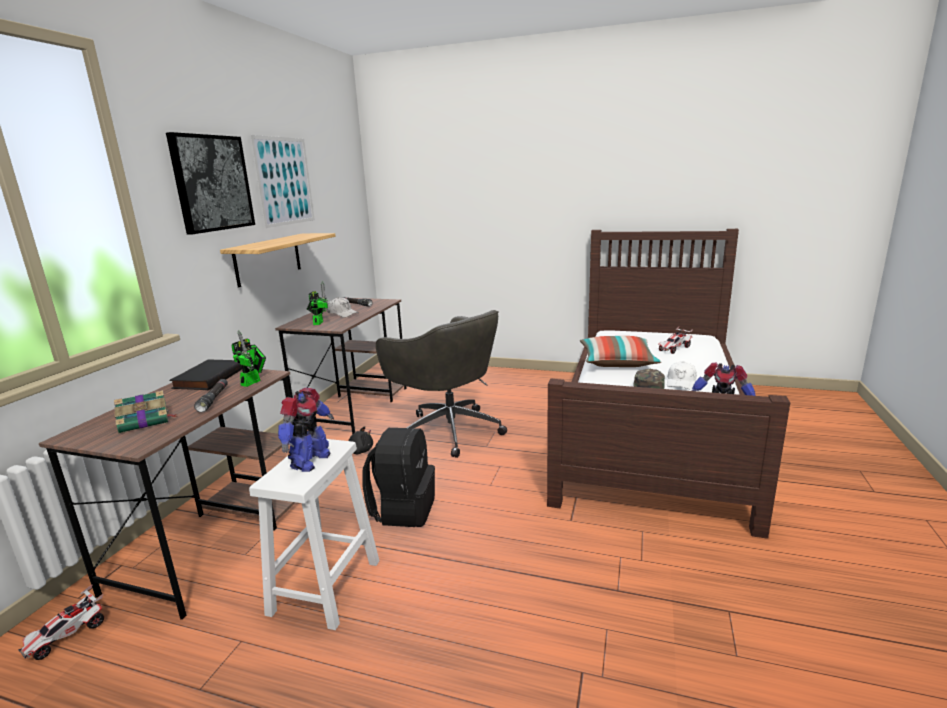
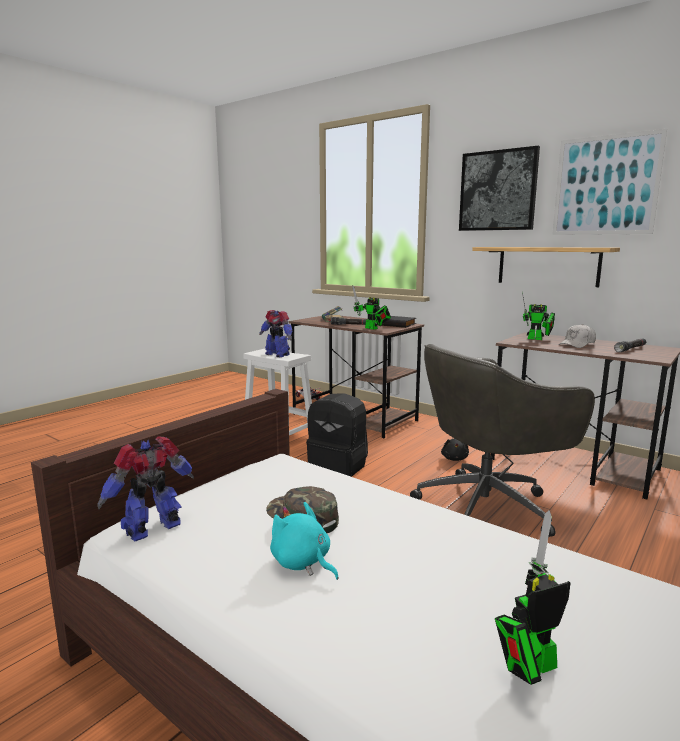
camera: 110 degrees right, 5 degrees down
pillow [580,336,662,367] -> none
toy car [658,327,693,354] -> toy robot [495,510,570,685]
white cap [667,361,697,389] -> turquoise plush toy [270,502,339,580]

